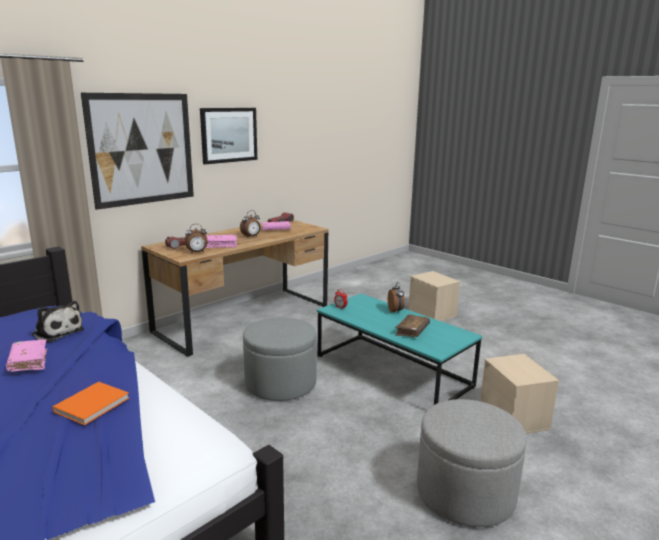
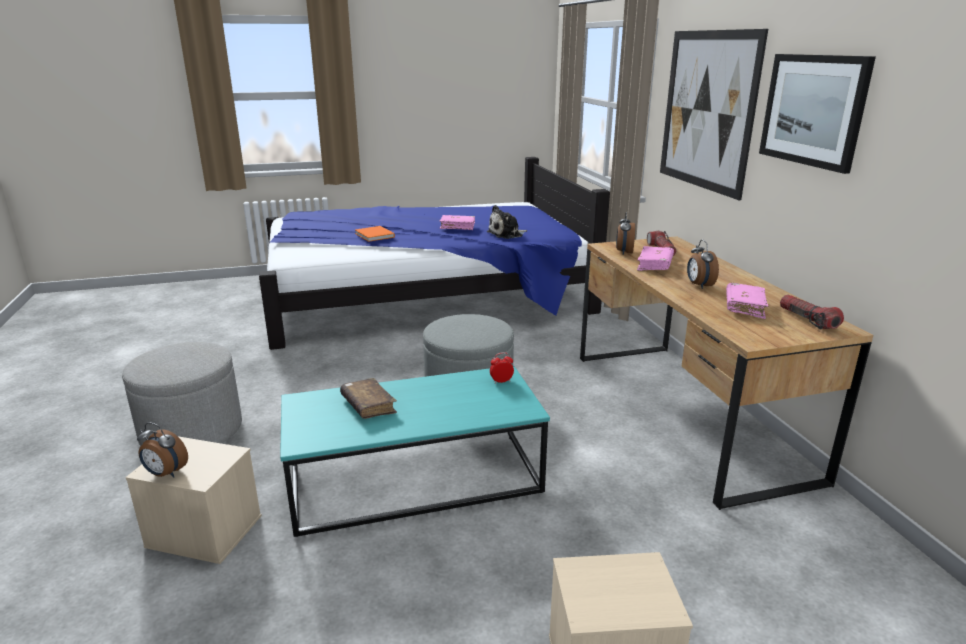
camera: 120 degrees right, 5 degrees up
alarm clock [388,282,405,314] -> alarm clock moved to [137,422,188,478]

